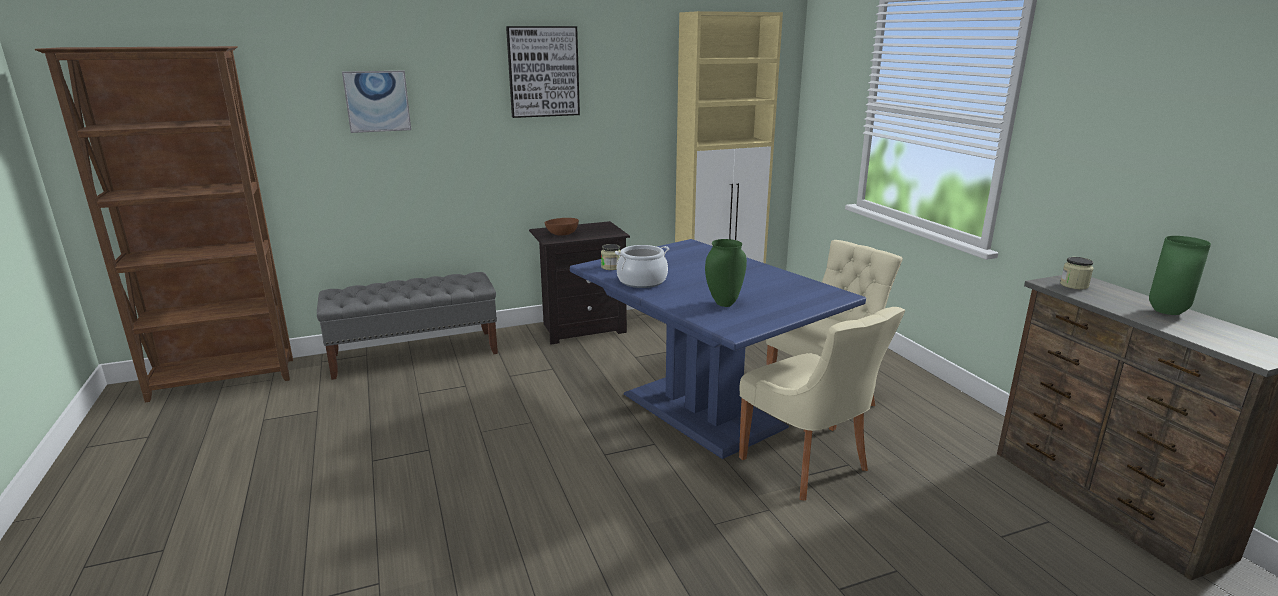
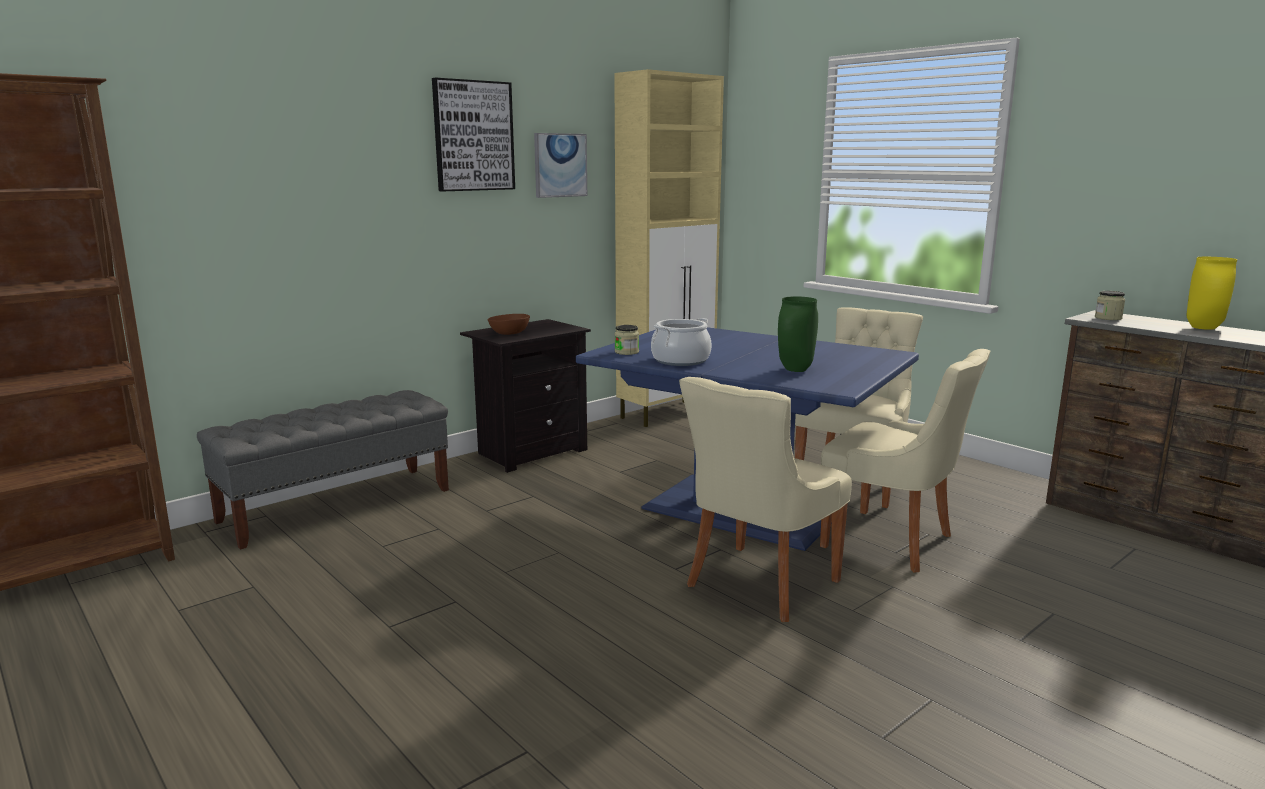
camera: 20 degrees left, 5 degrees down
picture [342,71,411,133] -> picture moved to [534,133,587,198]
green vase [1149,236,1211,315] -> yellow vase [1187,257,1237,330]
none -> beige chair [679,377,852,622]

